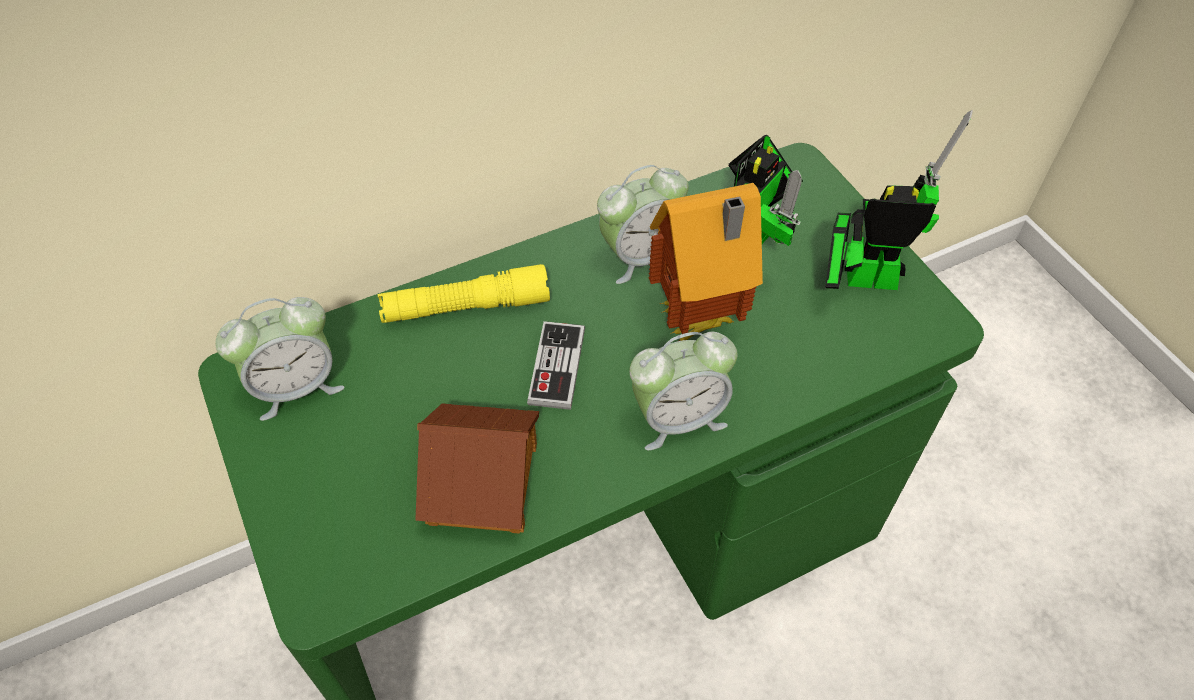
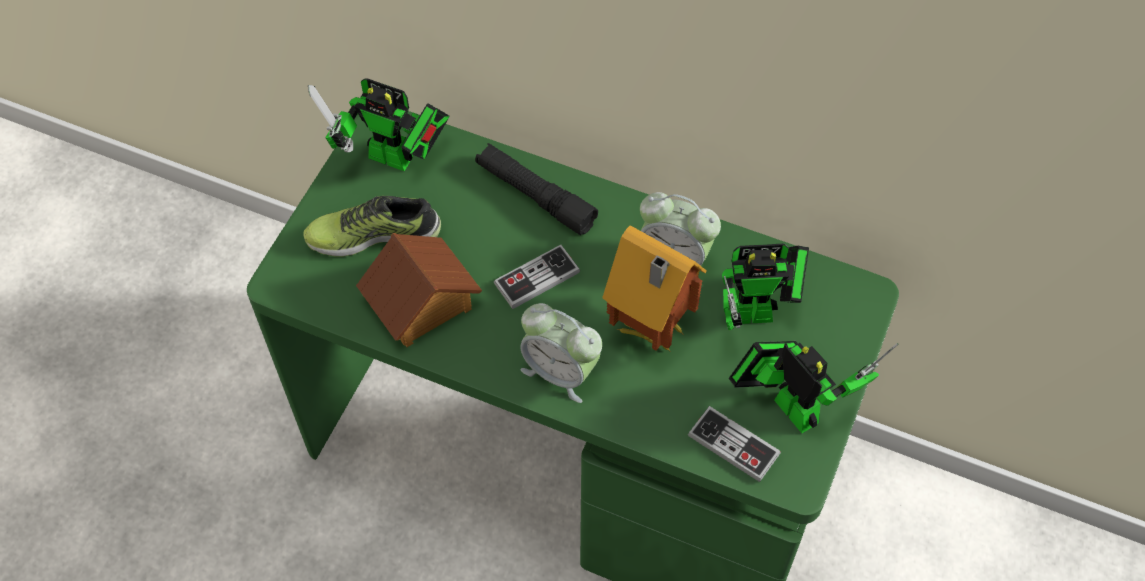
camera: 50 degrees right, 5 degrees up
alarm clock [215,297,344,421] -> toy robot [308,79,449,171]
yellow flashlight [377,264,550,323] -> black flashlight [475,143,598,235]
none -> shoe [303,196,441,257]
none -> game controller [688,406,781,482]

